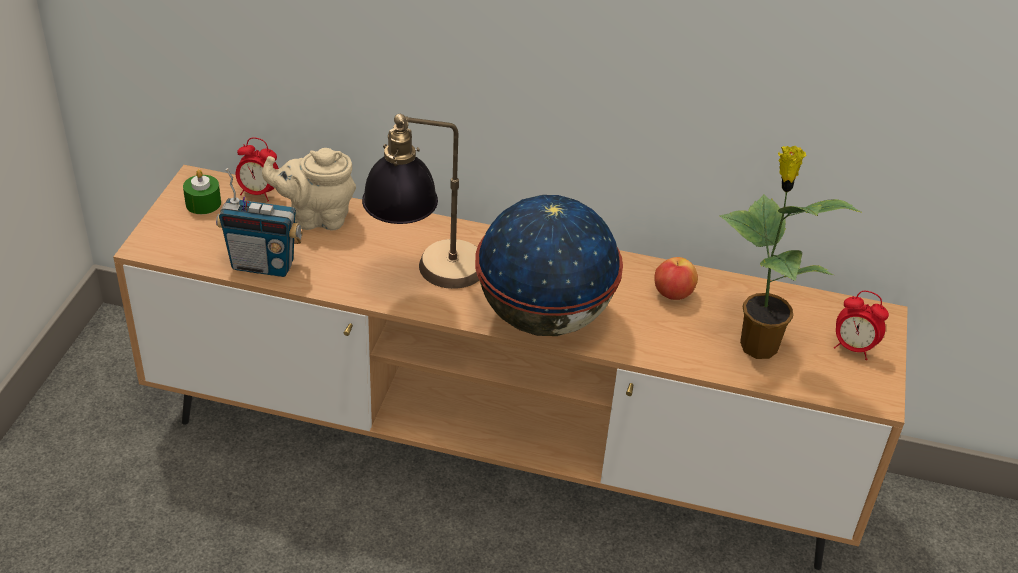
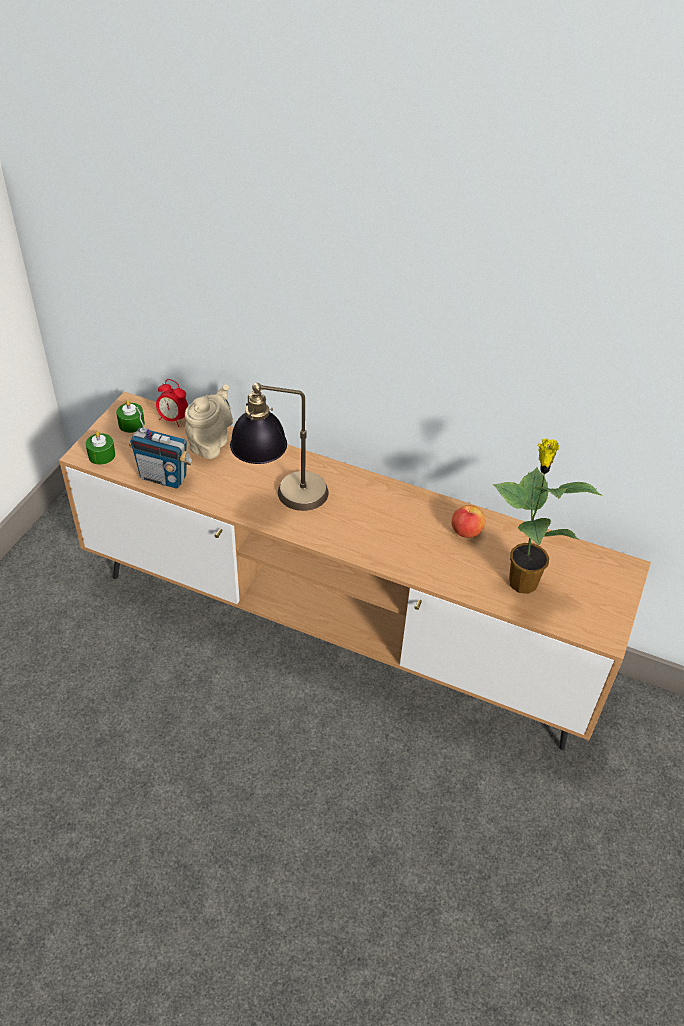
camera: 10 degrees right, 5 degrees up
beige teapot [262,148,356,230] -> beige teapot turned 105 degrees clockwise [185,384,233,459]
globe [475,195,623,336] -> none
alarm clock [834,291,889,360] -> none
none -> green candle [86,431,116,465]

